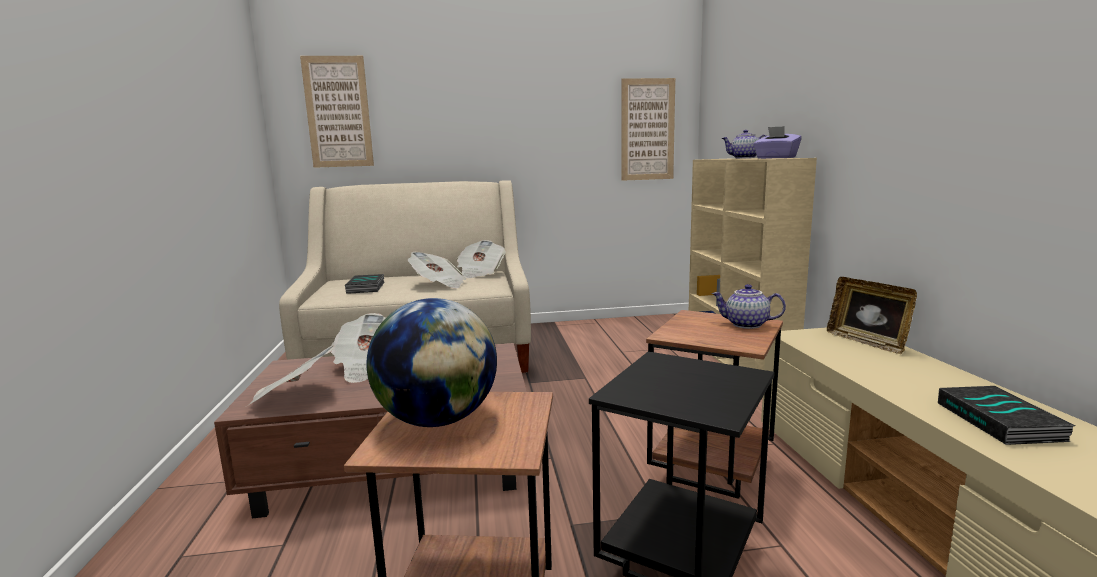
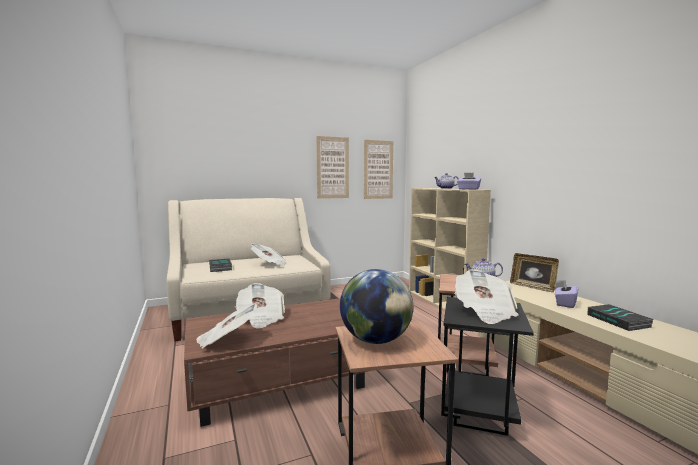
camera: 15 degrees left, 5 degrees down
picture [300,56,374,168] -> picture moved to [316,136,349,199]
newspaper [457,240,506,278] -> newspaper moved to [455,269,518,324]
none -> purple tissue box [555,280,578,308]

